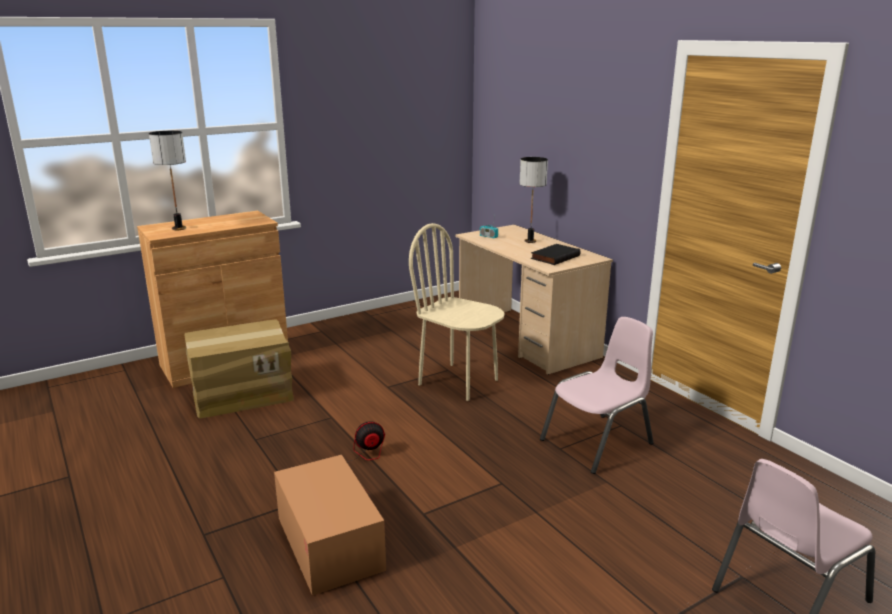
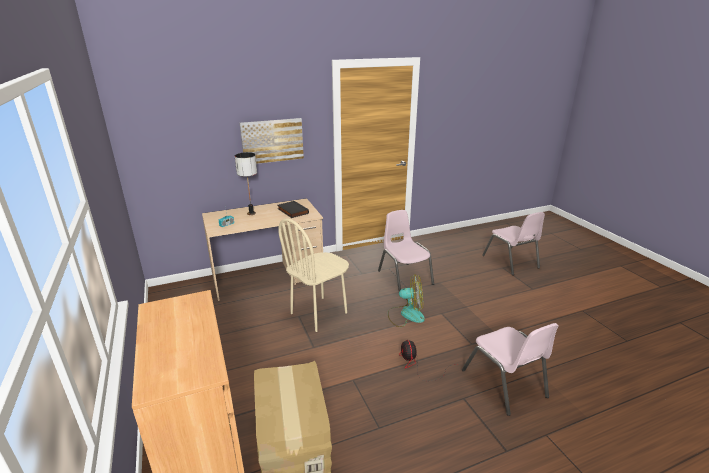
camera: 80 degrees left, 5 degrees up
table lamp [149,131,186,230] -> none
cardboard box [274,455,386,596] -> pink chair [462,323,558,416]
none -> picture [240,118,304,164]
none -> fan [388,274,425,327]

